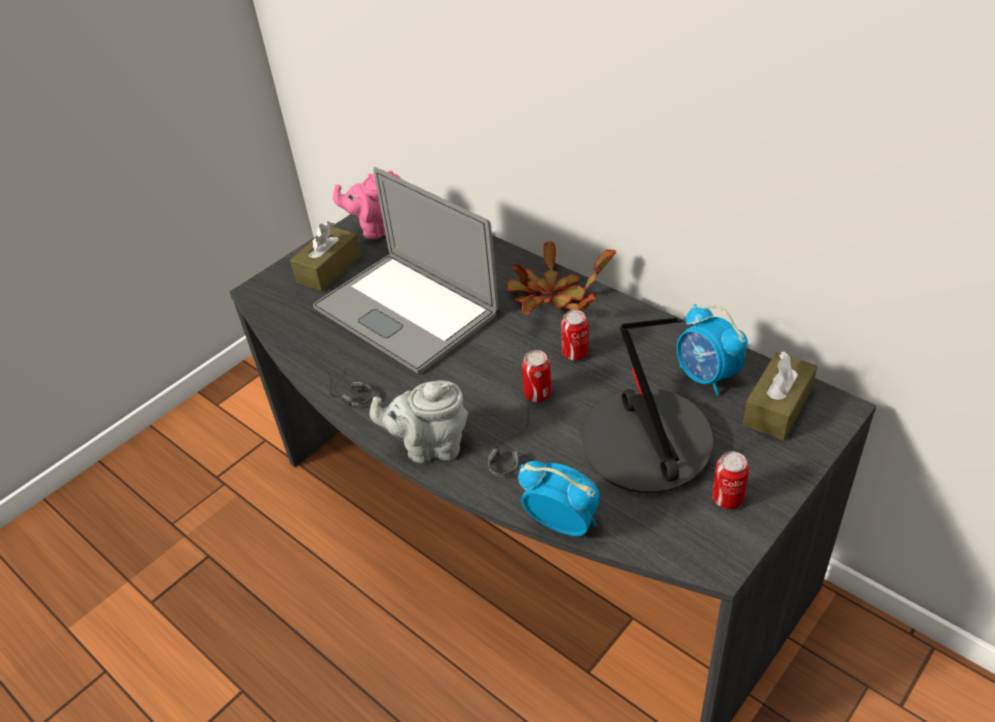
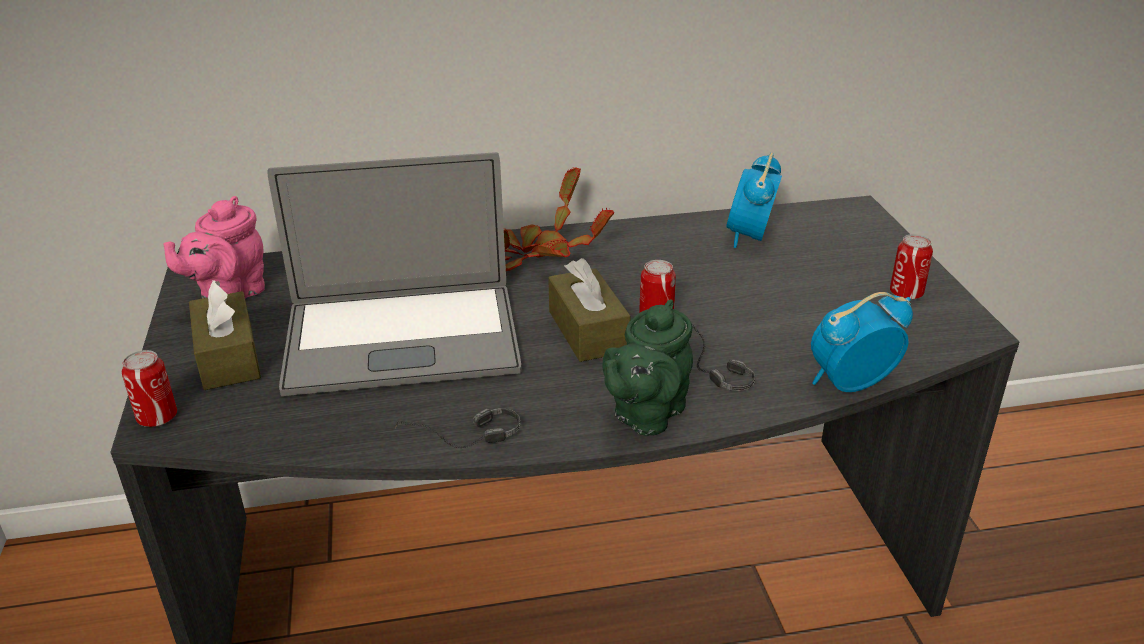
camera: 55 degrees left, 10 degrees down
grey teapot [370,380,468,464] -> green teapot [603,299,693,436]
can [561,310,589,360] -> can moved to [122,350,177,427]
table lamp [582,318,713,493] -> none
alarm clock [677,304,748,395] -> alarm clock turned 105 degrees clockwise [726,153,782,248]
brown tissue box [743,352,817,440] -> brown tissue box moved to [548,258,631,362]

